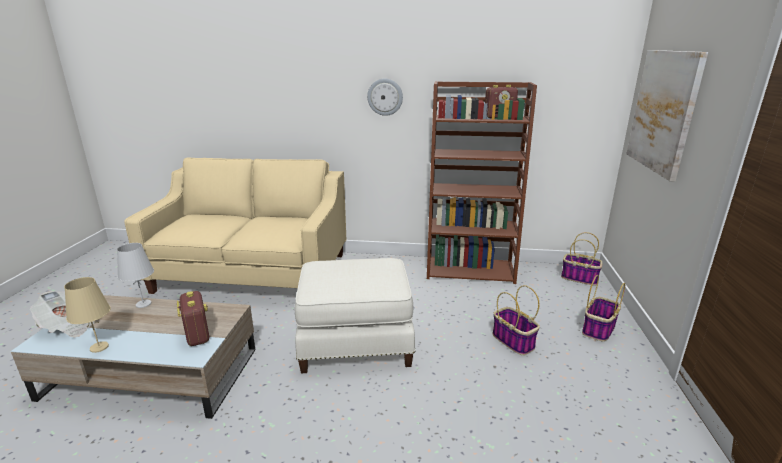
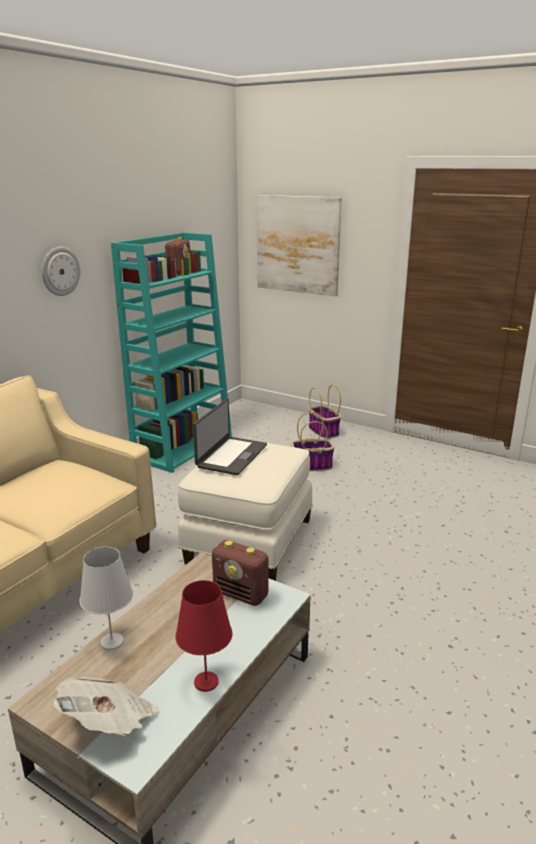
camera: 65 degrees left, 0 degrees up
beige table lamp [64,277,111,353] -> red table lamp [175,580,232,692]
radio [177,291,209,346] -> radio turned 150 degrees counterclockwise [212,540,268,606]
brown bookcase [427,81,537,284] -> turquoise bookcase [111,232,232,473]
basket [561,232,603,286] -> none
none -> laptop [193,399,267,475]

